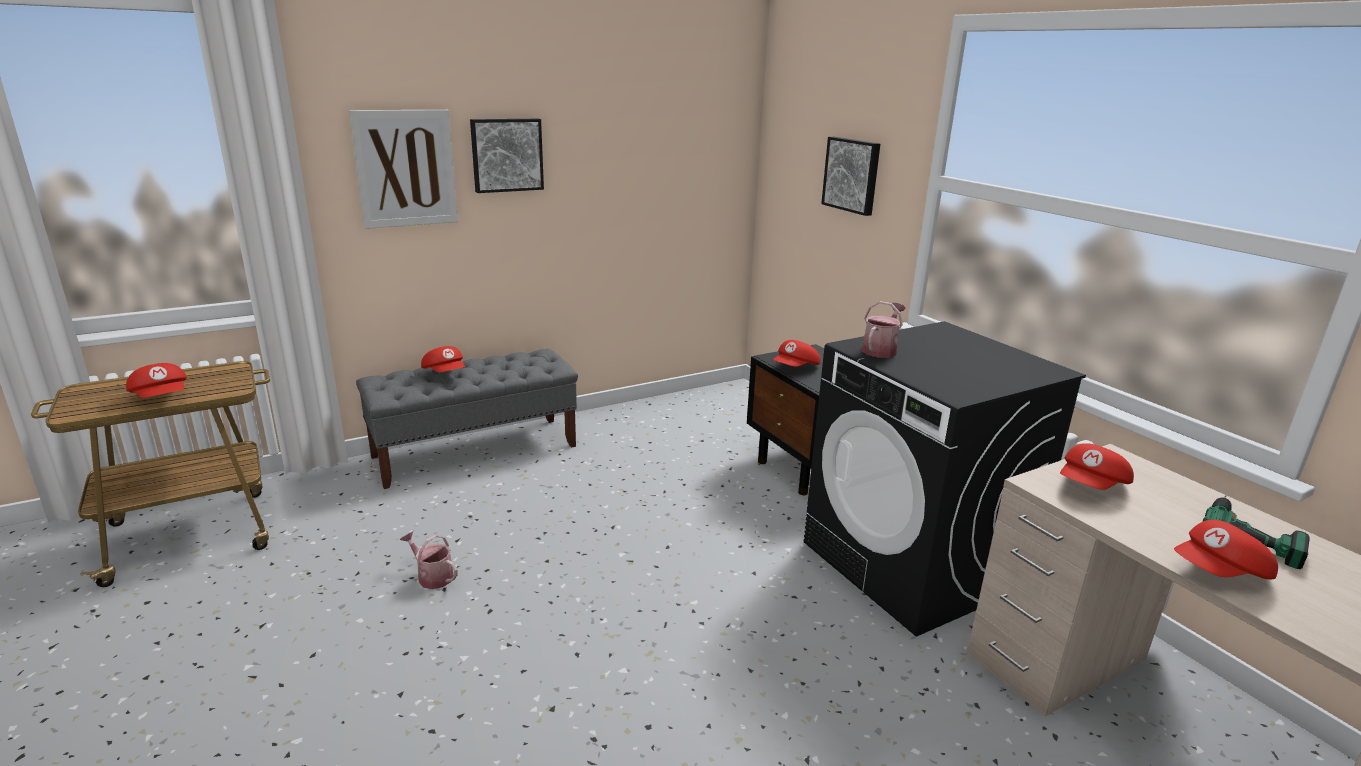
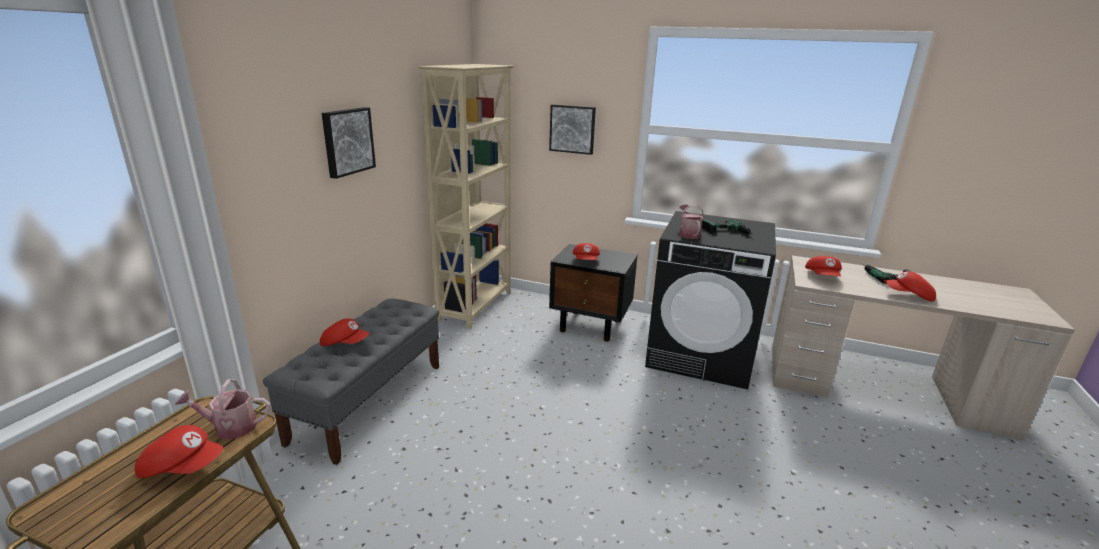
camera: 40 degrees left, 0 degrees up
picture [349,110,458,229] -> none
watering can [400,531,458,589] -> watering can moved to [175,379,271,440]
red cap [1174,520,1278,579] -> red cap turned 75 degrees clockwise [884,271,936,302]
none -> beige bookcase [418,64,515,329]
none -> power drill [701,219,754,235]

